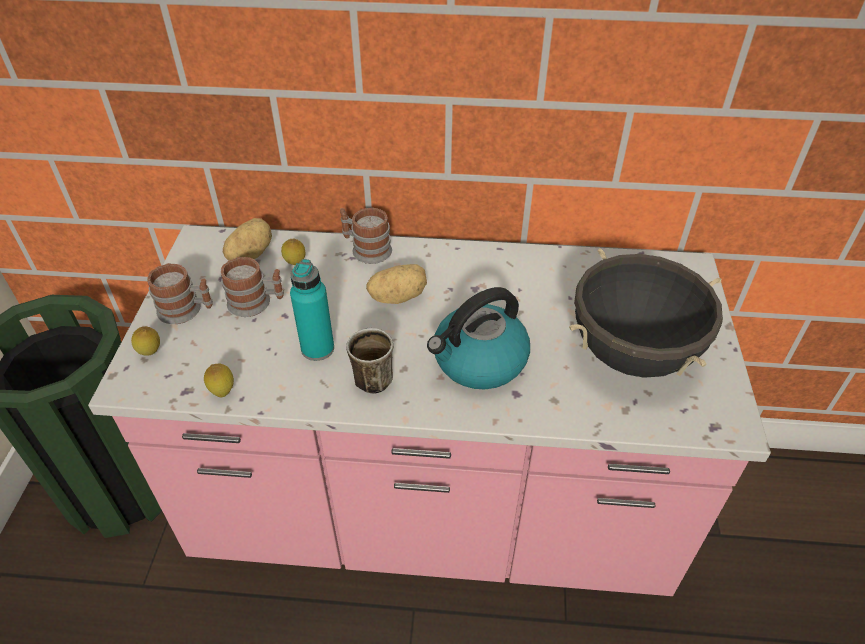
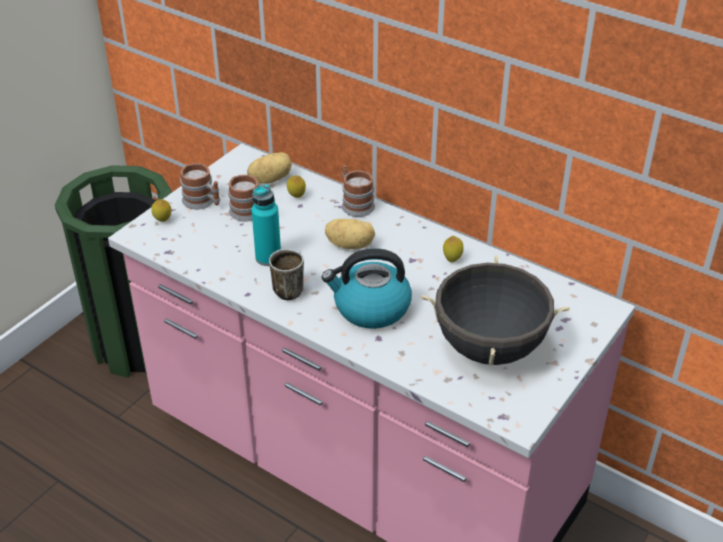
camera: 30 degrees right, 5 degrees down
lemon [204,364,234,397] -> lemon moved to [443,236,464,262]

